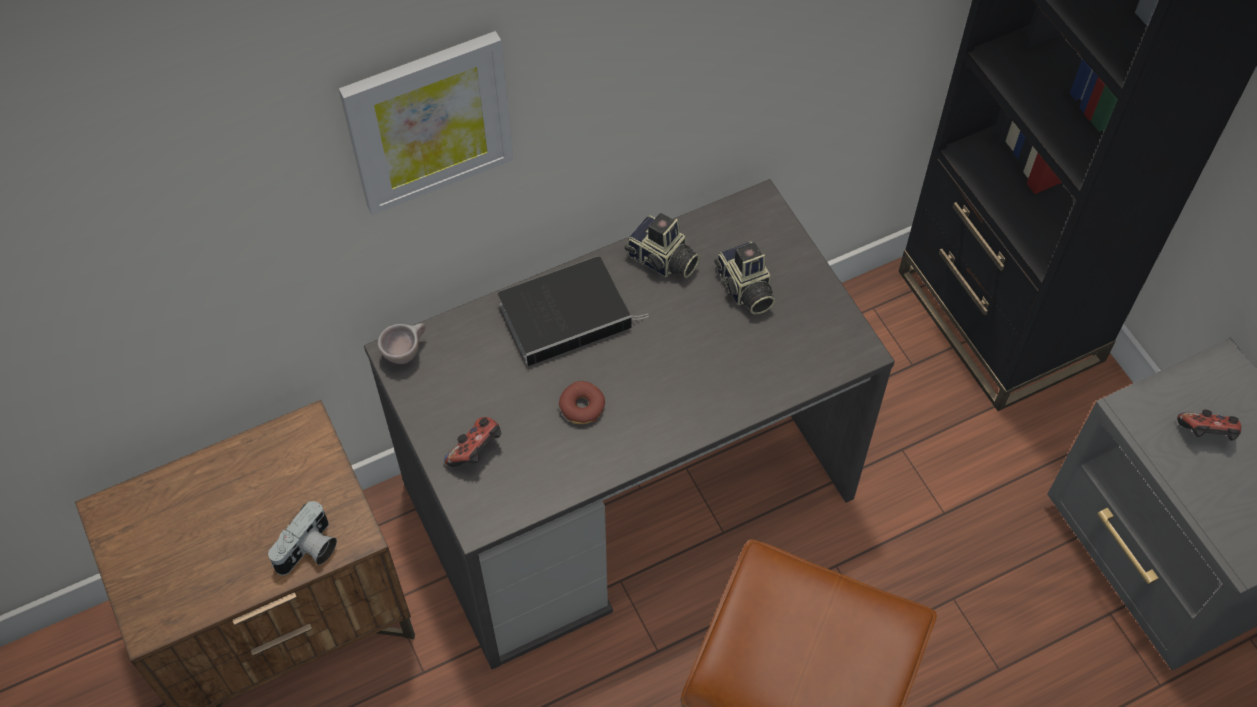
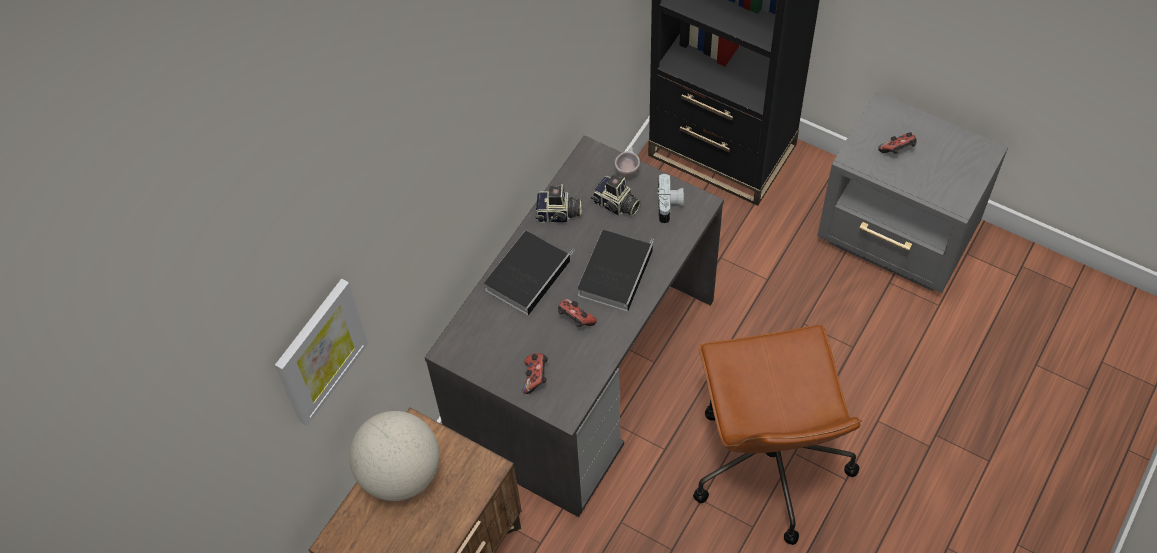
camera: 30 degrees left, 0 degrees up
camera [268,501,337,575] -> camera moved to [658,173,684,224]
picture [339,31,514,215] -> picture moved to [275,279,368,426]
beige cup [377,323,426,364] -> beige cup moved to [615,147,640,177]
donut [559,381,605,424] -> game controller [558,299,597,327]
none -> globe [349,411,440,501]
none -> book [578,230,654,312]

